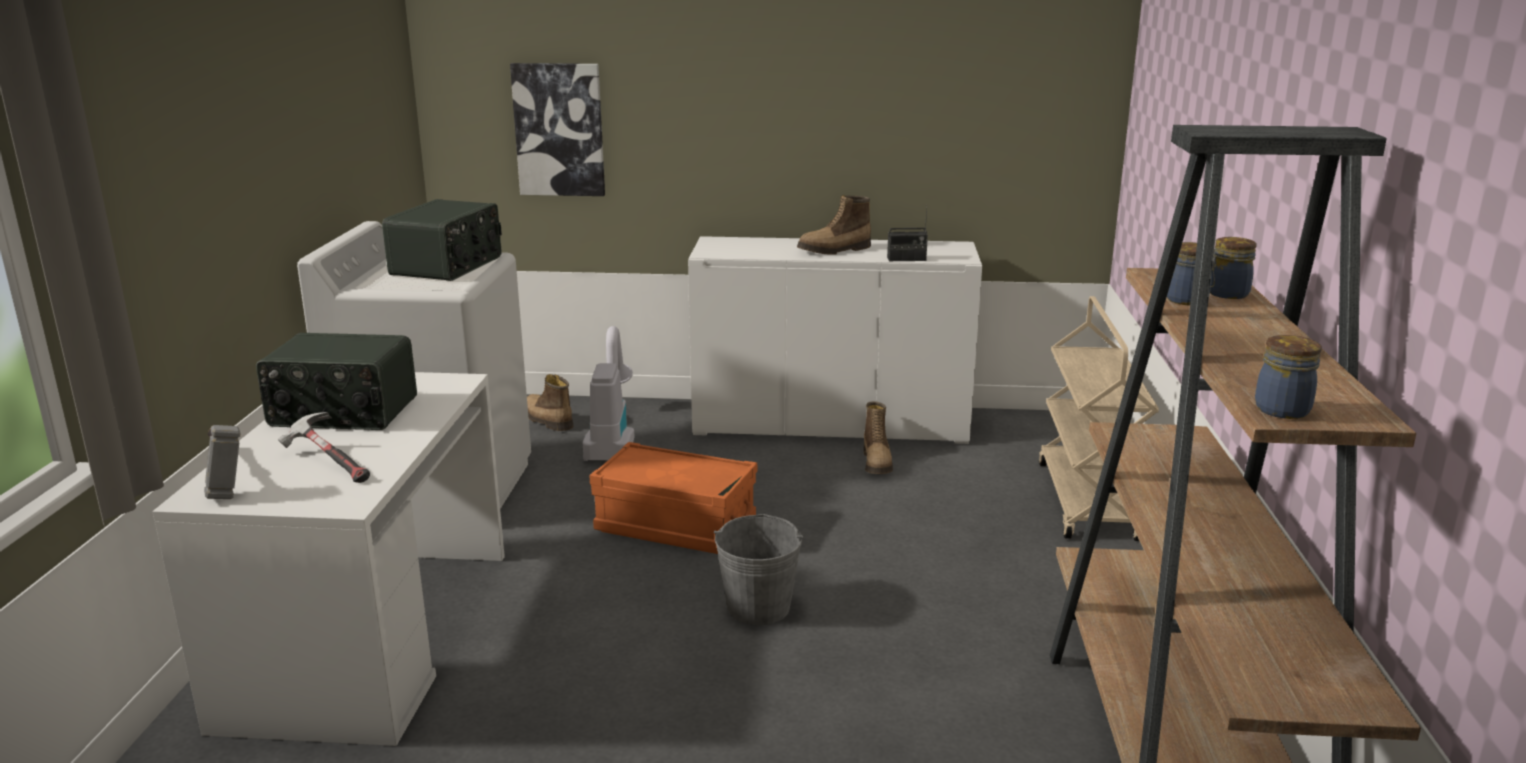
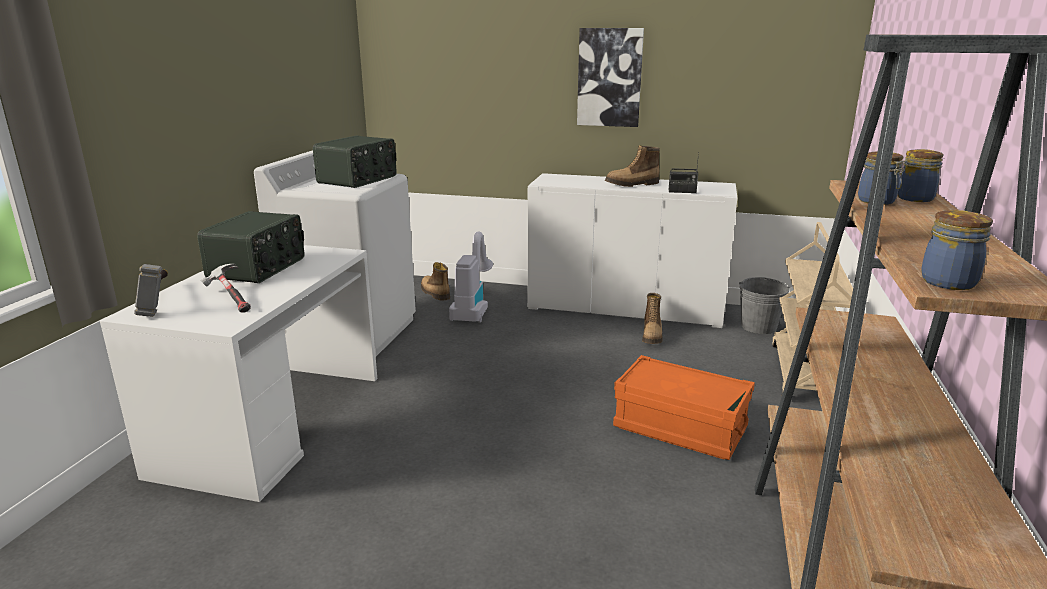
camera: 10 degrees right, 0 degrees up
radio [256,333,417,430] -> radio turned 90 degrees counterclockwise [197,211,305,283]
picture [510,63,605,196] -> picture moved to [577,28,644,127]
orange storage box [589,442,757,554] -> orange storage box moved to [613,355,755,460]
grey bucket [714,514,803,625] -> grey bucket moved to [739,277,790,334]

